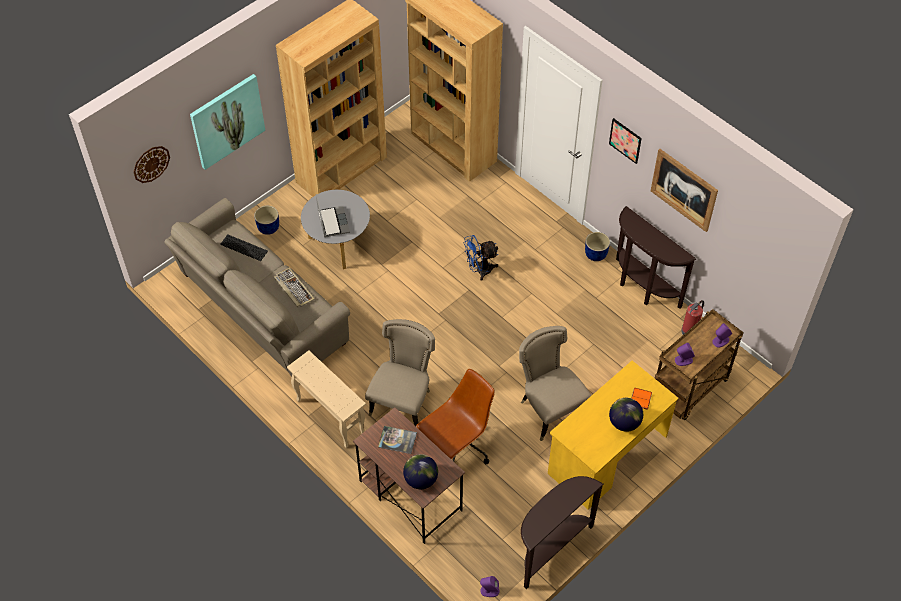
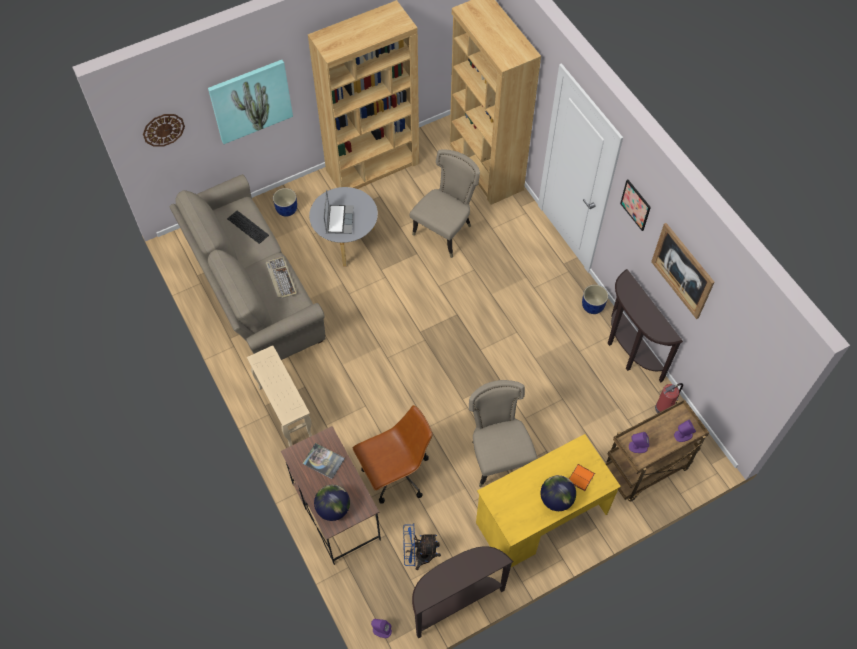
camera: 15 degrees right, 5 degrees up
beige chair [365,319,435,426] -> beige chair moved to [410,149,480,258]
blue fan [463,235,498,281] -> blue fan moved to [403,523,441,570]

